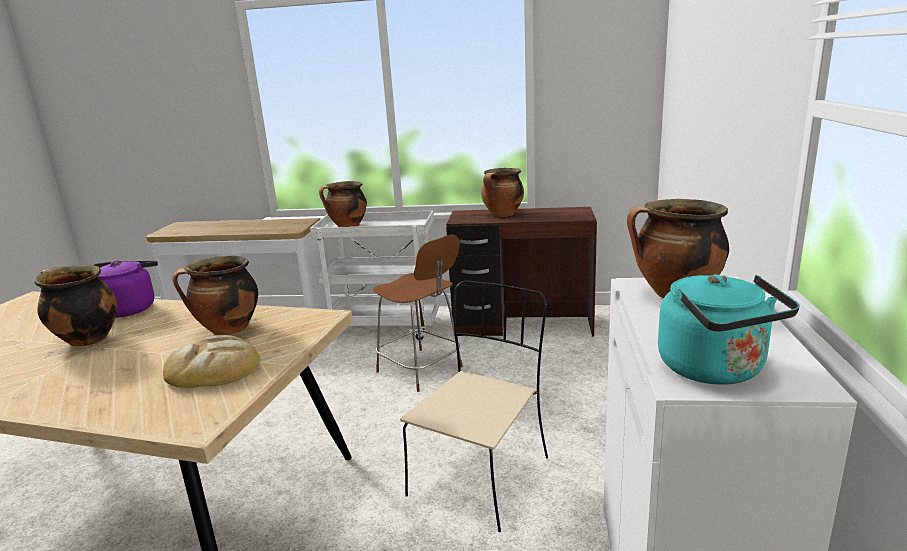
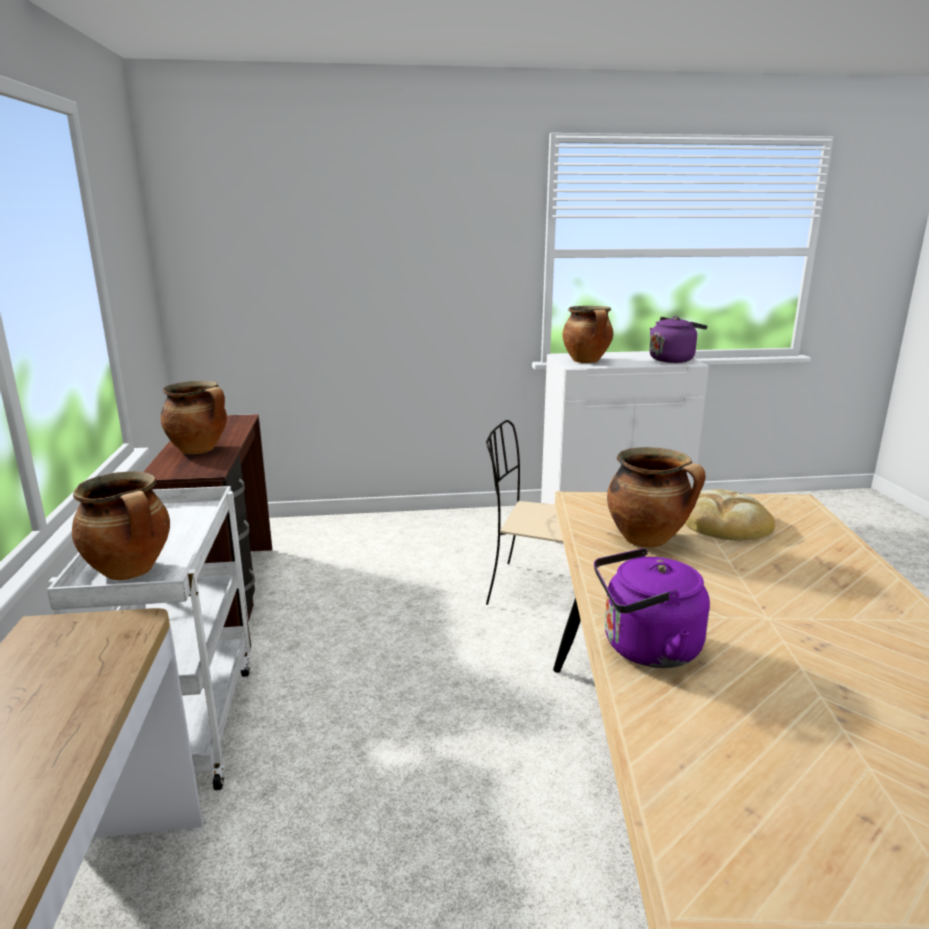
camera: 105 degrees left, 0 degrees up
cooking pot [35,265,117,347] -> none
brown chair [373,235,463,392] -> none
turquoise kettle [658,274,800,385] -> purple kettle [649,316,707,363]

